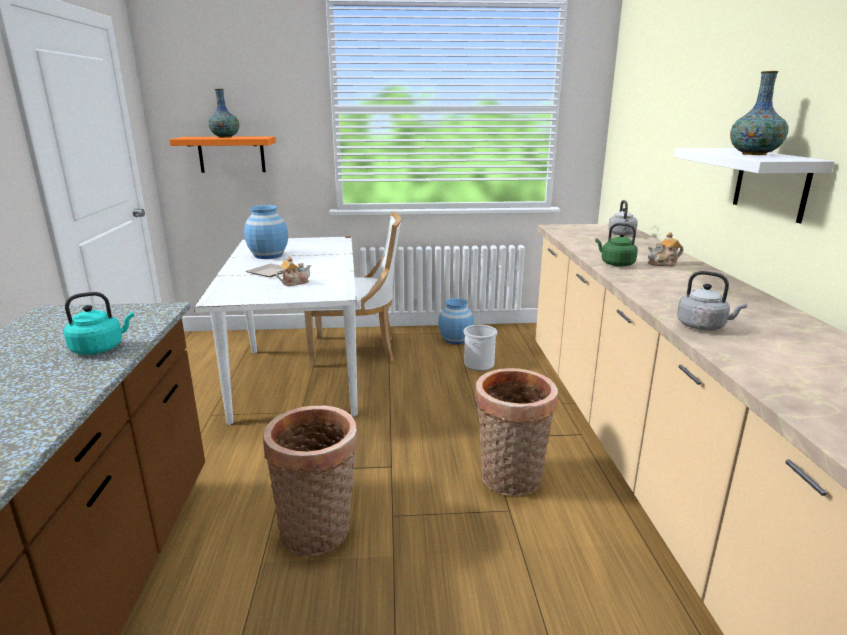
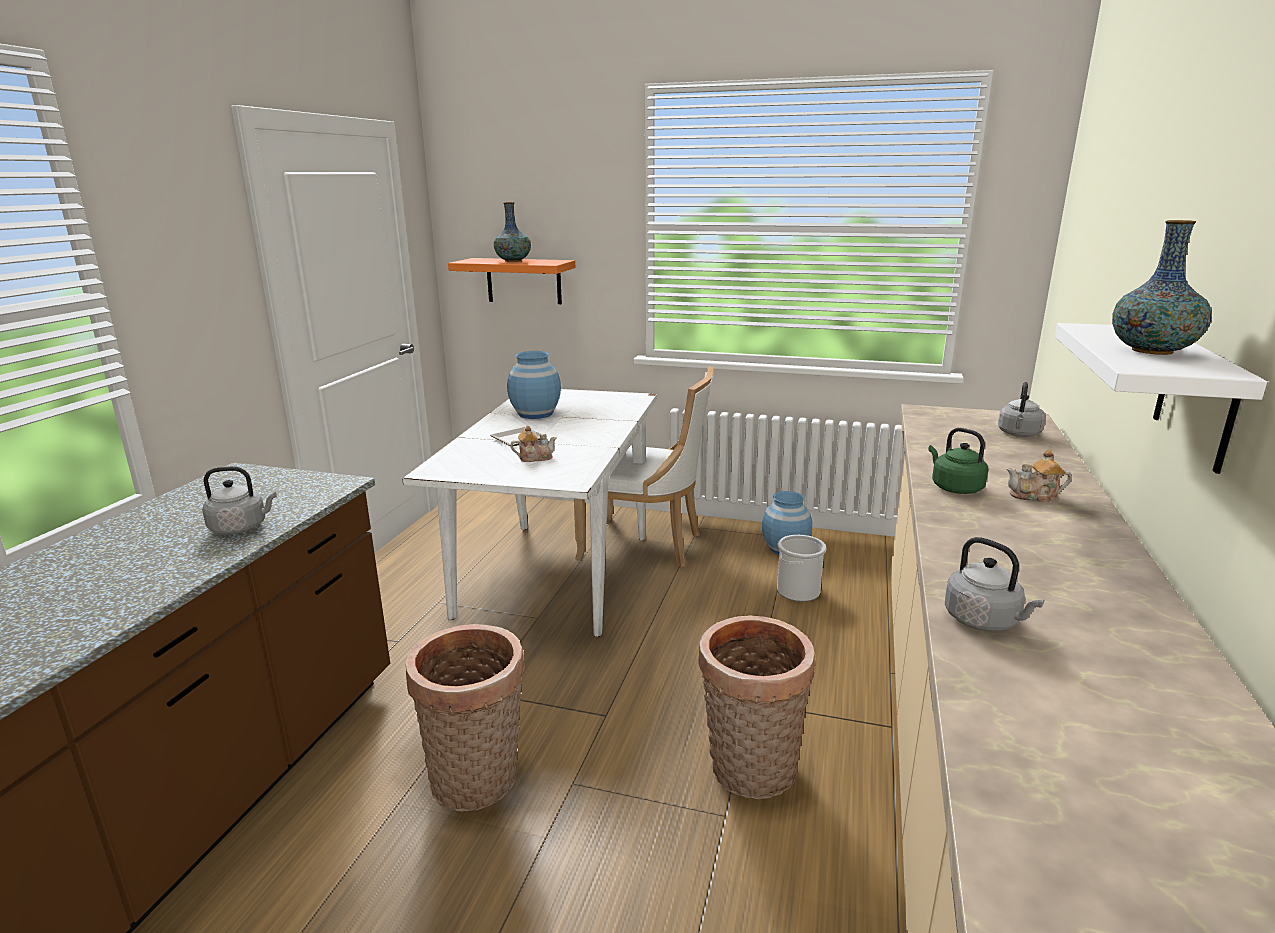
camera: 20 degrees right, 0 degrees up
turquoise kettle [64,292,134,355] -> grey kettle [203,467,277,535]

